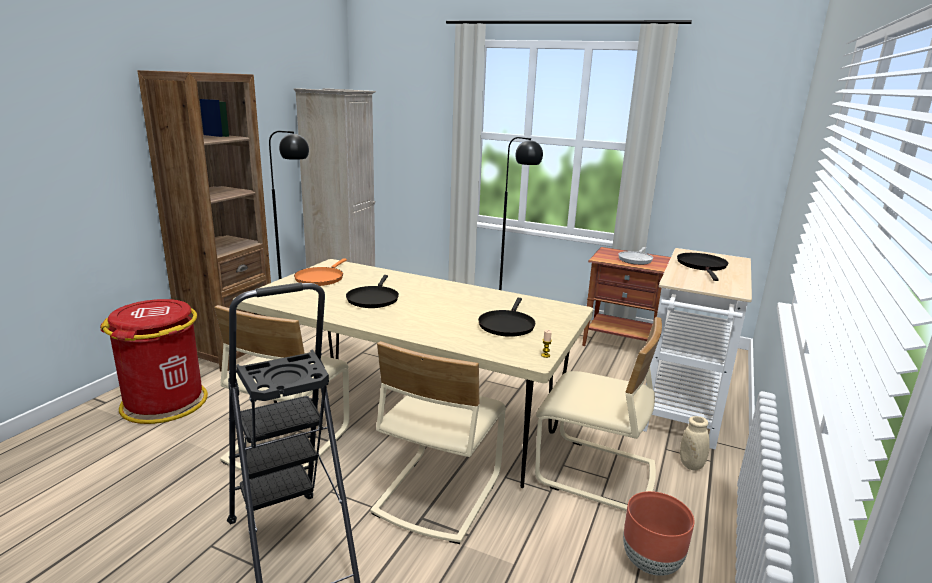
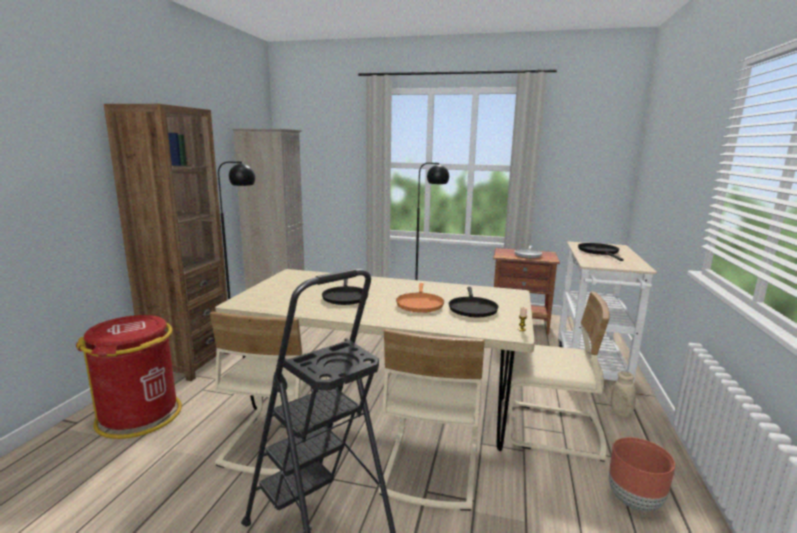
camera: 10 degrees left, 5 degrees down
orange frying pan [294,258,347,286] -> orange frying pan moved to [396,283,444,313]

